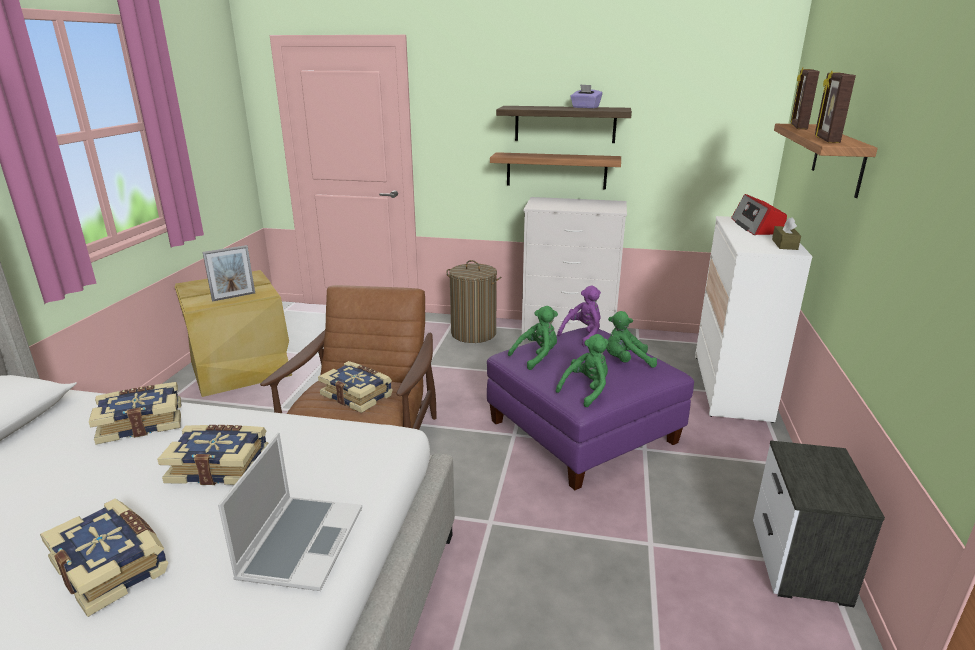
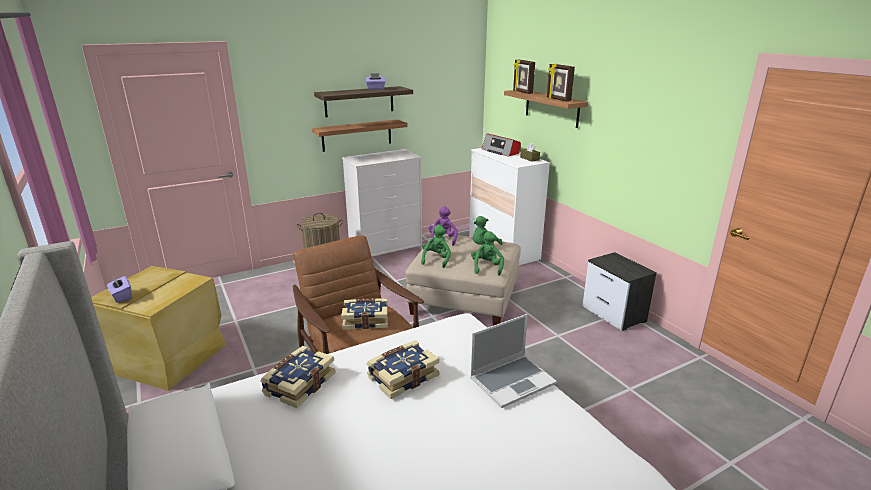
camera: 40 degrees left, 0 degrees up
book [40,499,168,617] -> none
picture frame [203,245,255,302] -> none
laptop [218,432,362,591] -> laptop turned 90 degrees clockwise [470,314,557,408]
purple ottoman [487,328,694,490] -> beige ottoman [406,235,521,326]
none -> purple tissue box [107,275,132,303]

